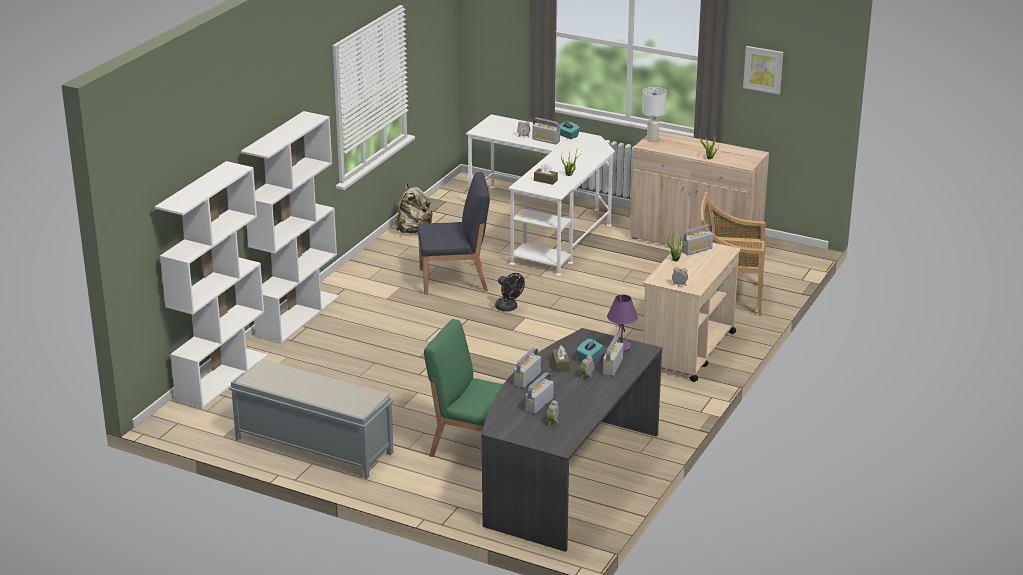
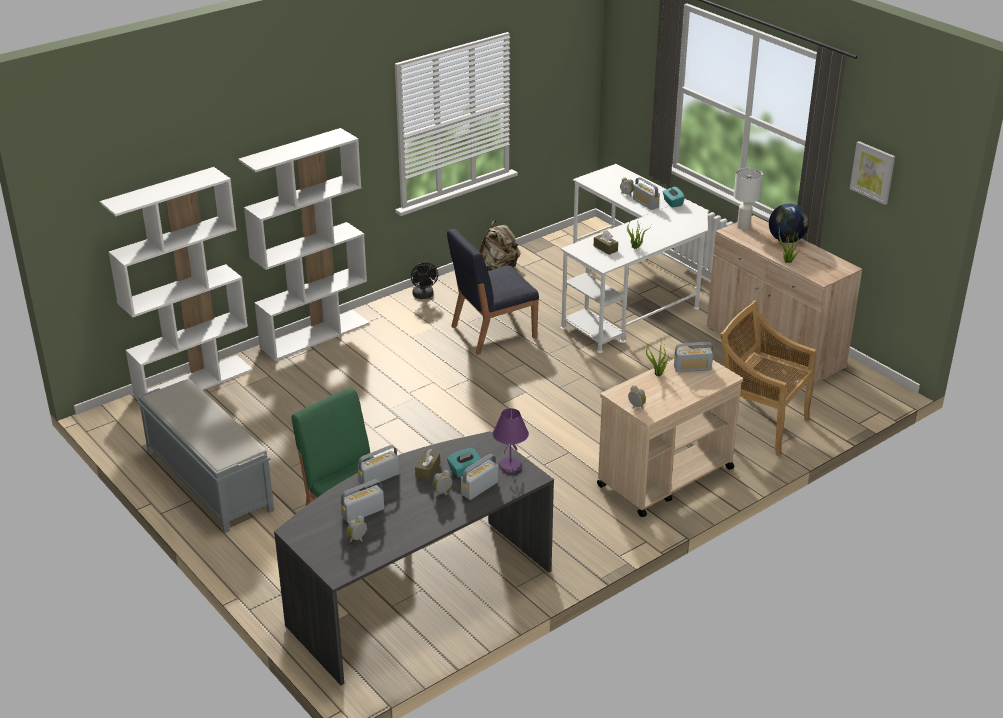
camera: 25 degrees right, 5 degrees up
blue chair [417,172,490,295] -> blue chair turned 135 degrees clockwise [447,229,539,355]
black fan [495,273,525,312] -> black fan moved to [411,263,438,299]
none -> globe [769,203,809,243]

